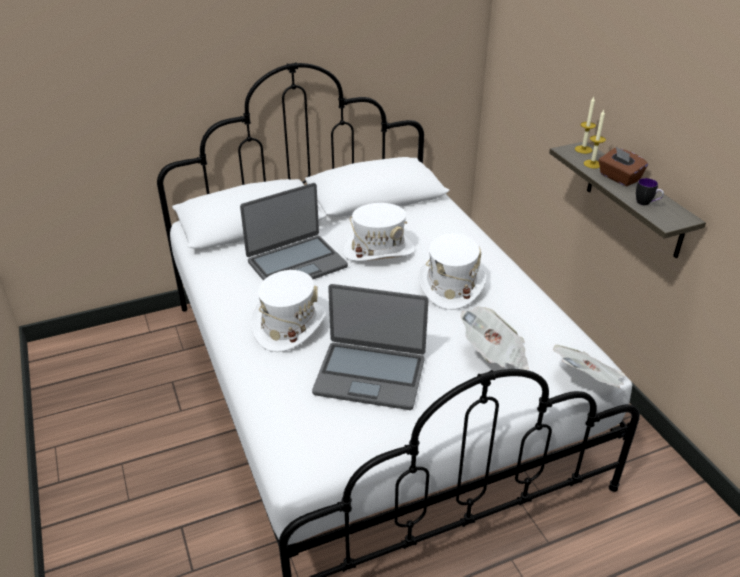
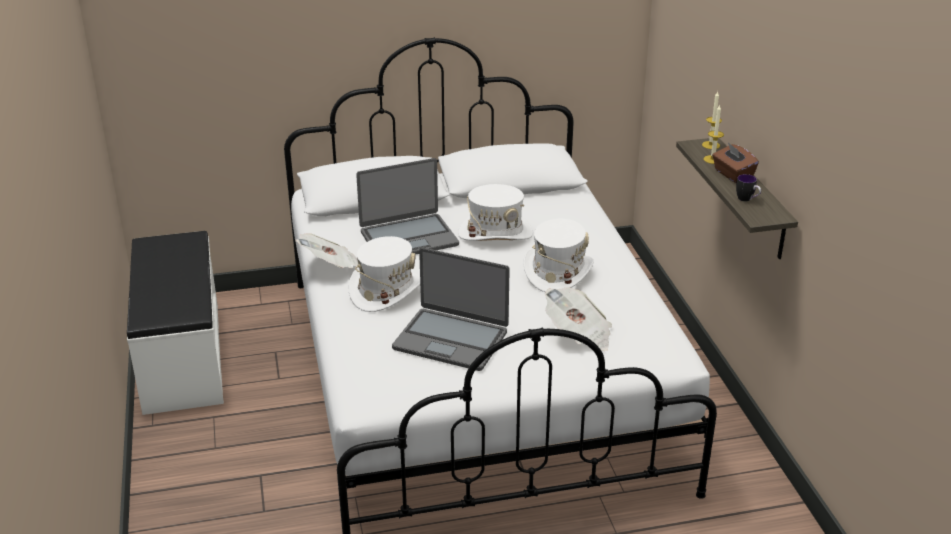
camera: 10 degrees right, 5 degrees down
newspaper [553,345,625,388] -> newspaper moved to [296,234,358,269]
none -> white bench [127,231,224,415]

